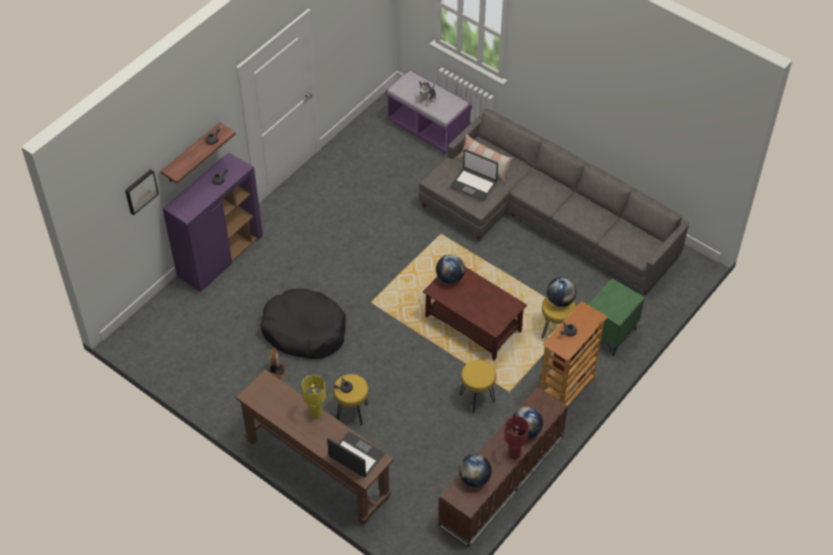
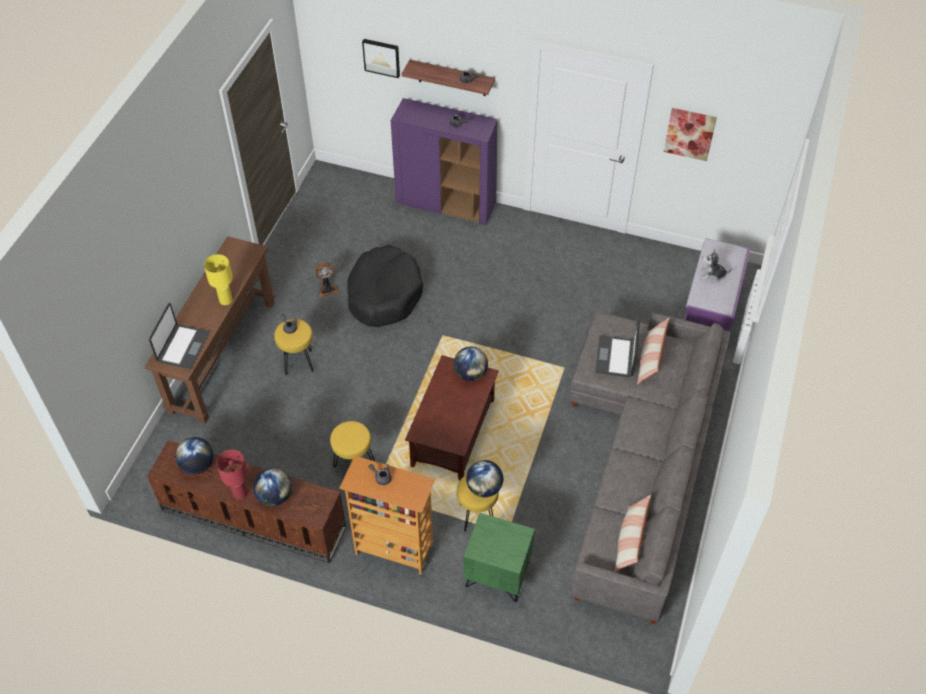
camera: 70 degrees right, 0 degrees up
none -> pillow [614,495,651,572]
none -> picture [664,108,717,161]

